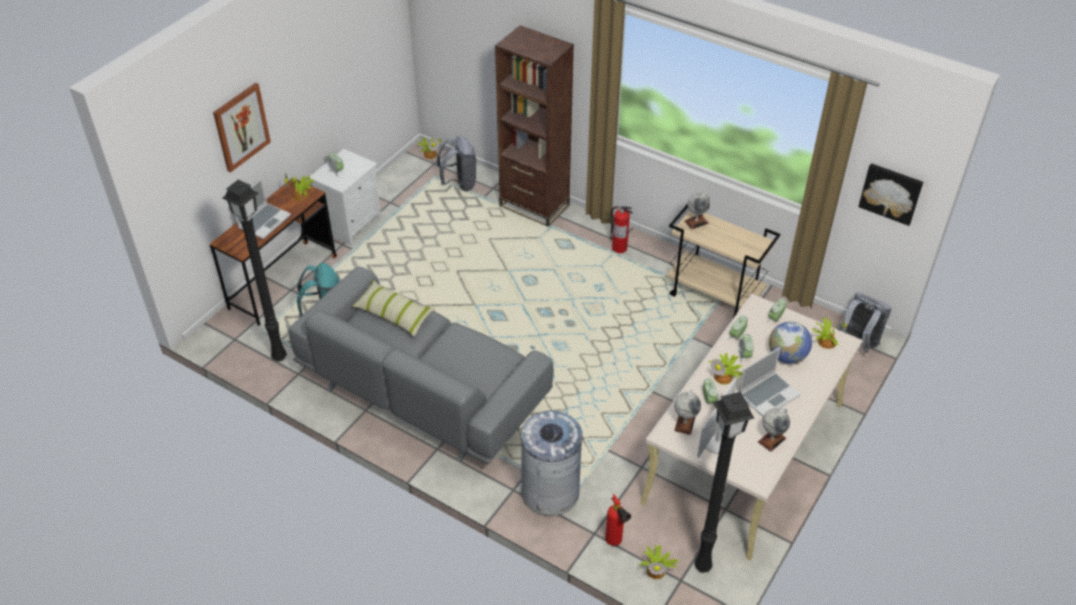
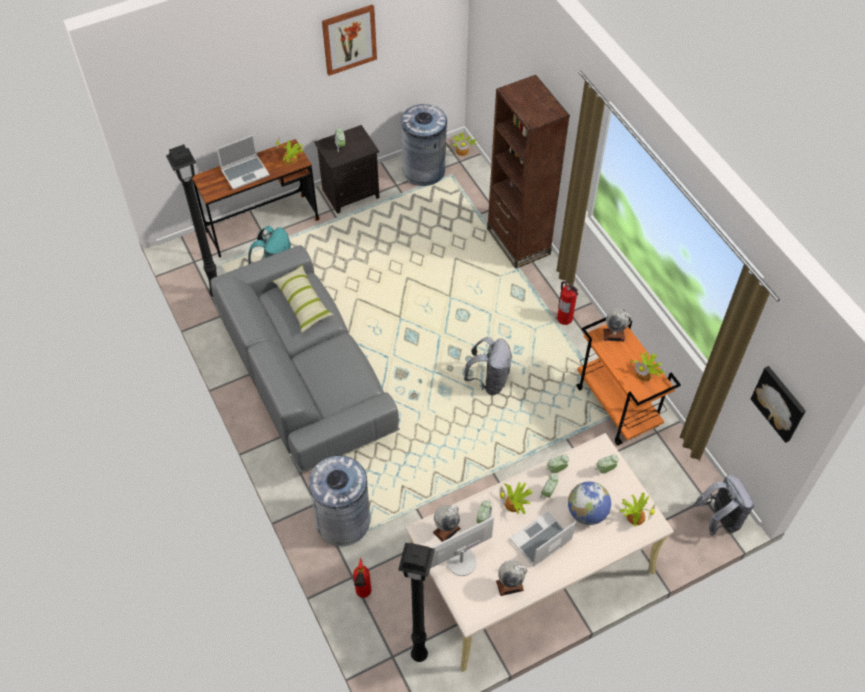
camera: 30 degrees right, 10 degrees up
picture [213,83,271,173] -> picture moved to [322,4,377,76]
white nightstand [308,149,381,245] -> black nightstand [314,125,379,214]
grey backpack [437,136,476,191] -> grey backpack moved to [464,337,512,395]
potted plant [639,544,679,579] -> potted plant moved to [630,351,665,381]
beige cart [667,204,780,318] -> orange cart [576,310,681,445]
laptop [739,347,801,417] -> laptop turned 150 degrees clockwise [510,511,576,567]
none -> grey trash can [401,104,447,186]

